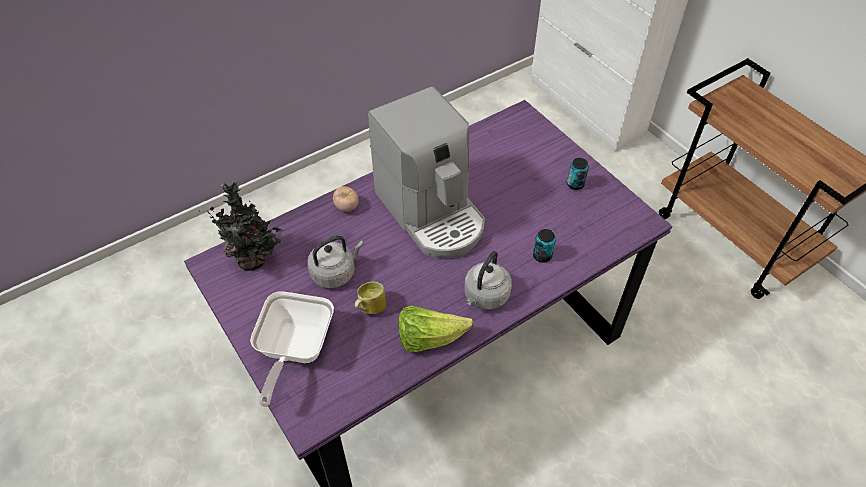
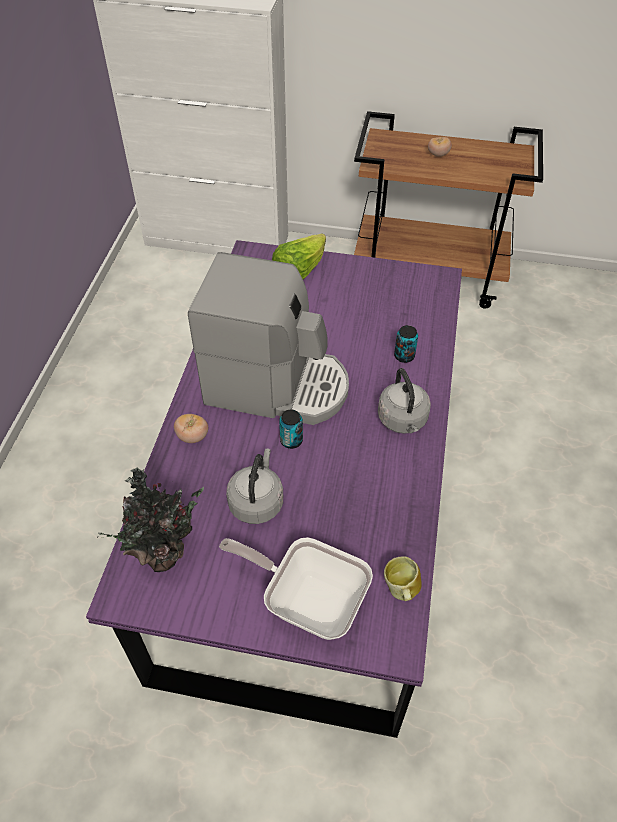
camera: 45 degrees left, 0 degrees up
frying pan [250,291,334,407] -> frying pan turned 150 degrees clockwise [219,537,373,640]
mug [355,281,386,314] -> mug moved to [384,556,422,601]
lettuce [398,306,473,352] -> lettuce moved to [272,233,326,279]
can [567,158,589,190] -> can moved to [279,410,303,449]
none -> tomato [428,137,452,157]

